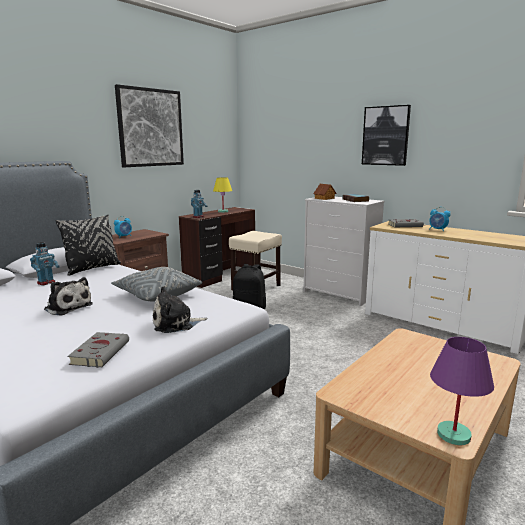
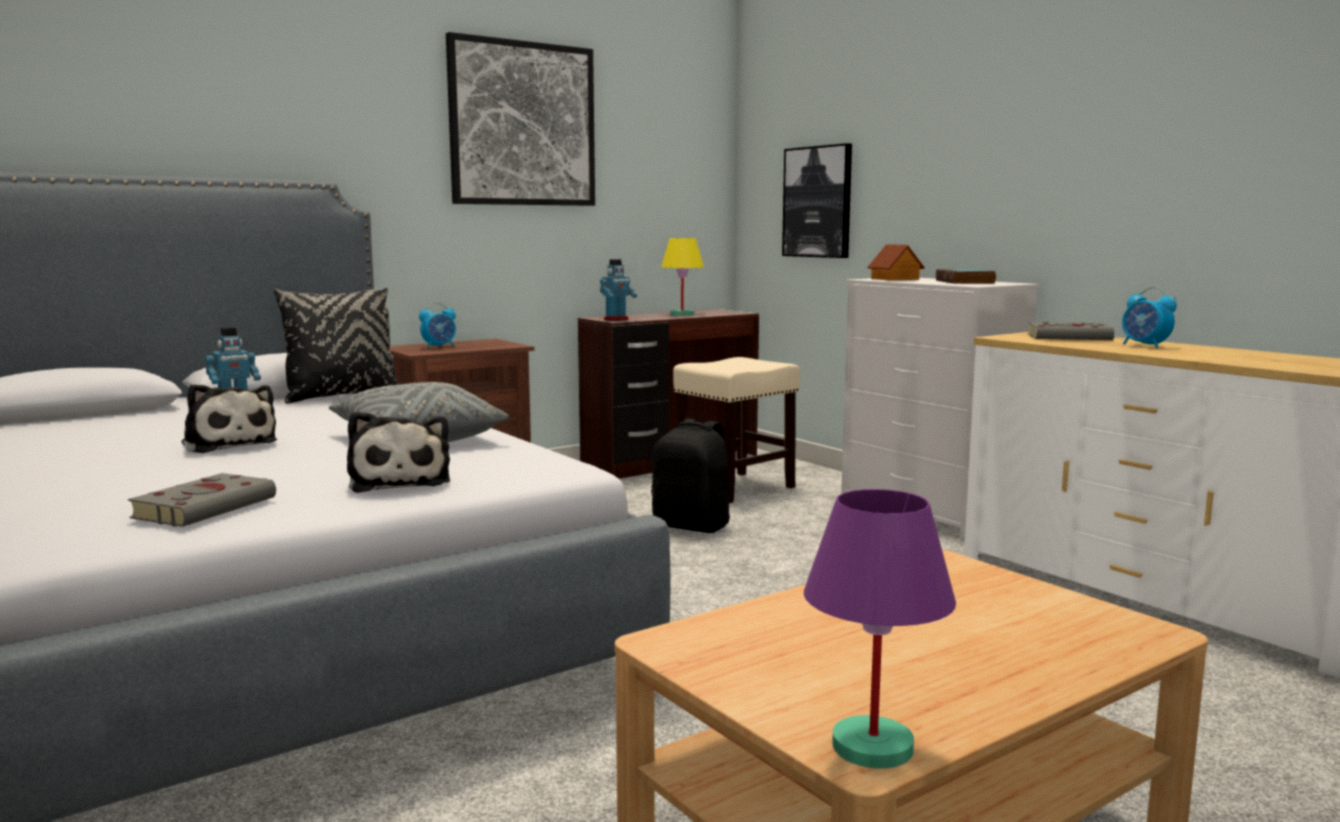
camera: 15 degrees right, 5 degrees down
plush toy [153,286,207,333] -> plush toy turned 105 degrees counterclockwise [347,411,450,493]
picture [362,105,411,166] -> picture moved to [782,143,852,258]

